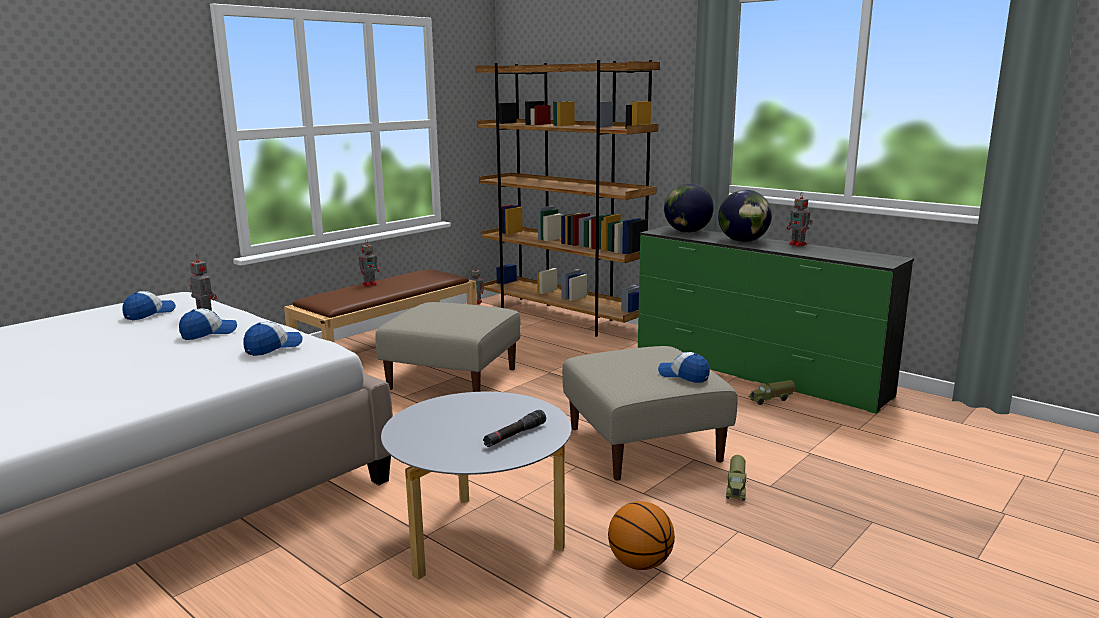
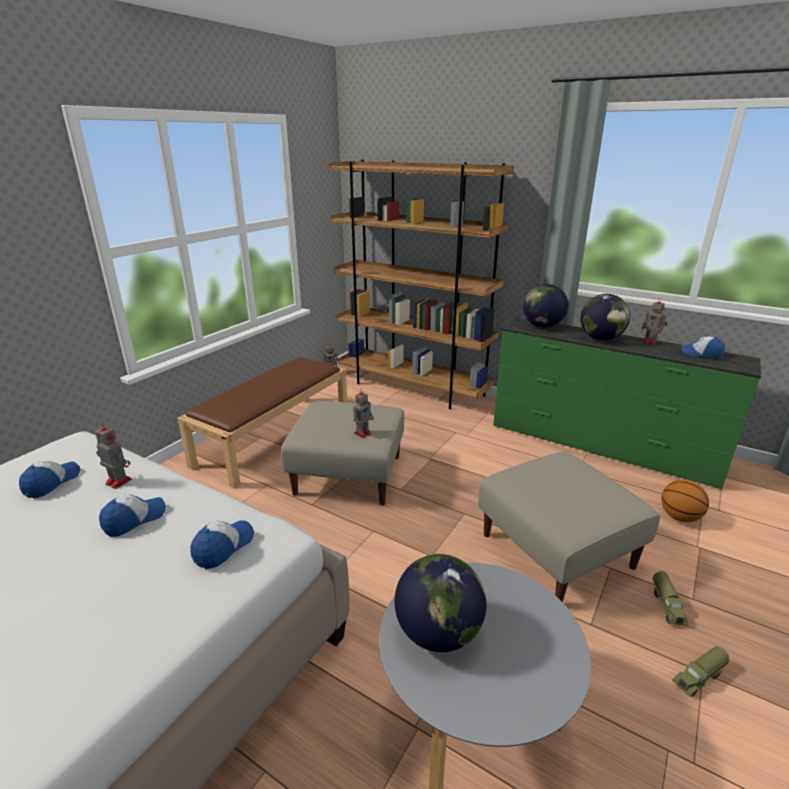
camera: 10 degrees left, 10 degrees up
toy robot [359,240,380,287] -> toy robot moved to [353,388,374,438]
black flashlight [483,410,546,447] -> none
basketball [608,501,675,570] -> basketball moved to [662,480,709,522]
cap [658,352,710,383] -> cap moved to [681,336,725,359]
toy truck [748,380,795,405] -> toy truck moved to [672,646,730,697]
none -> globe [395,554,486,652]

